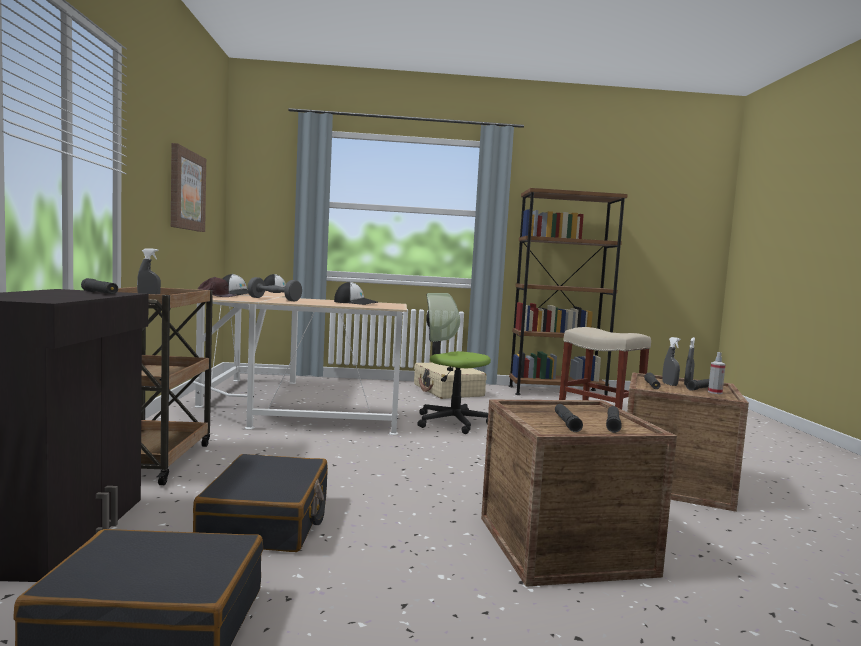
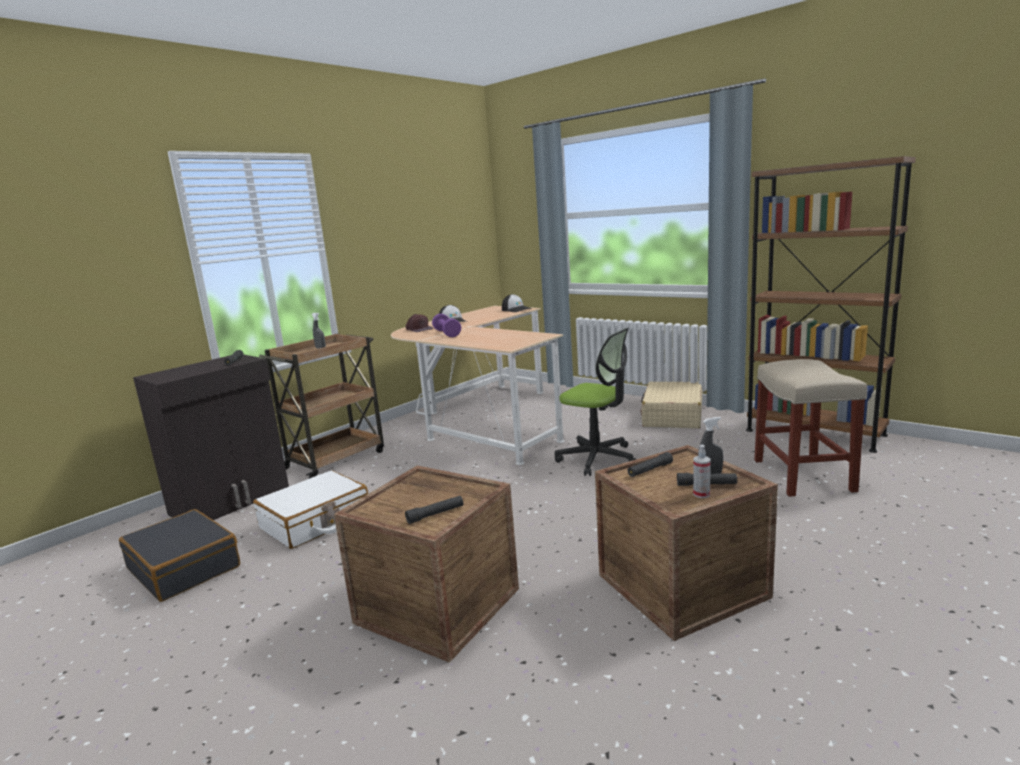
camera: 45 degrees right, 10 degrees up
picture [171,143,206,232] -> none
black suitcase [193,454,328,552] -> white suitcase [253,471,368,549]
grey dumbbell [247,277,302,302] -> purple dumbbell [432,314,461,337]
cap [334,282,378,305] -> none
office chair [417,293,491,434] -> office chair turned 135 degrees clockwise [555,328,636,476]
black flashlight [555,404,583,432] -> none
grey spray bottle [662,337,681,386] -> none

